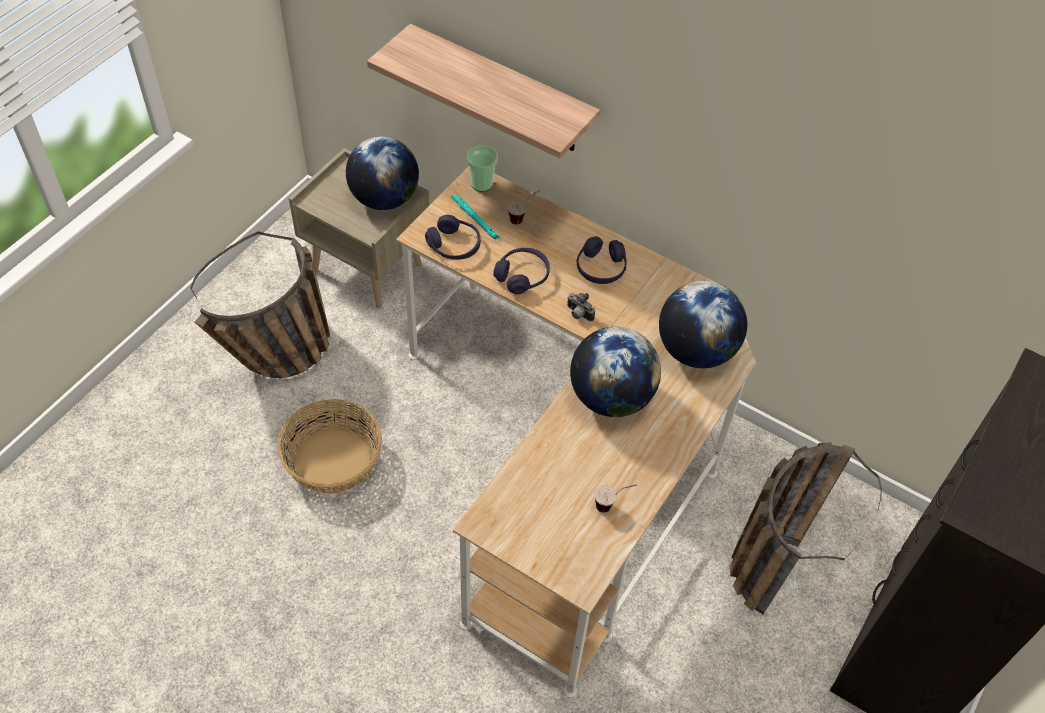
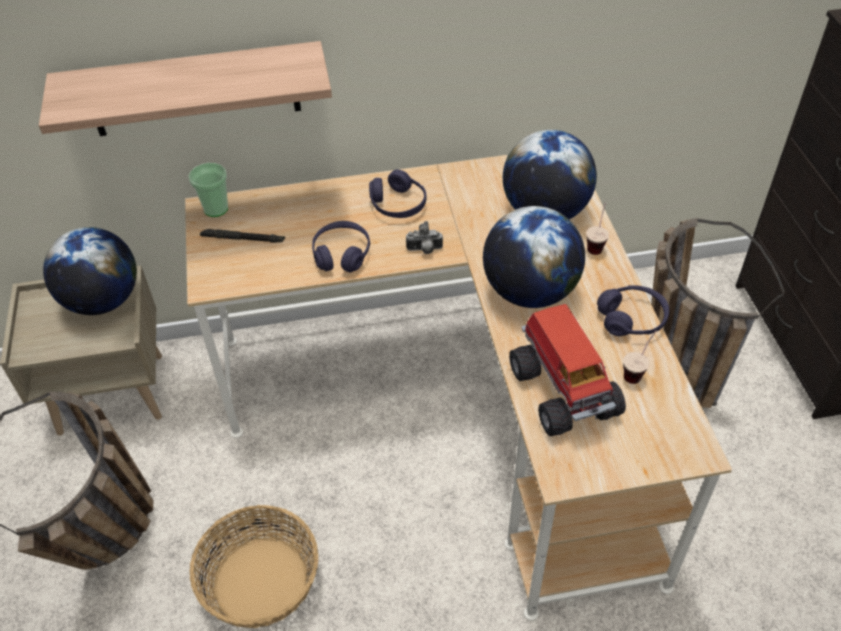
camera: 40 degrees left, 5 degrees down
purple headphones [425,215,481,260] -> purple headphones moved to [597,285,669,336]
turquoise flashlight [451,195,499,239] -> black flashlight [200,229,285,243]
cup [508,190,540,224] -> cup moved to [586,203,609,255]
none -> toy truck [509,304,626,436]

